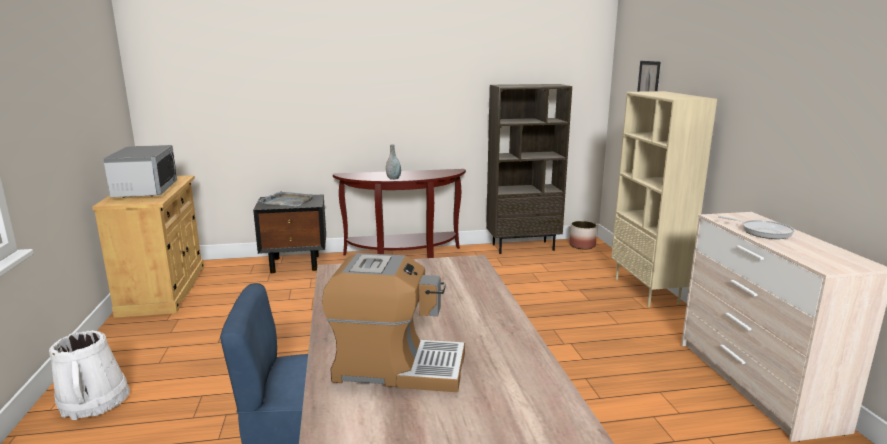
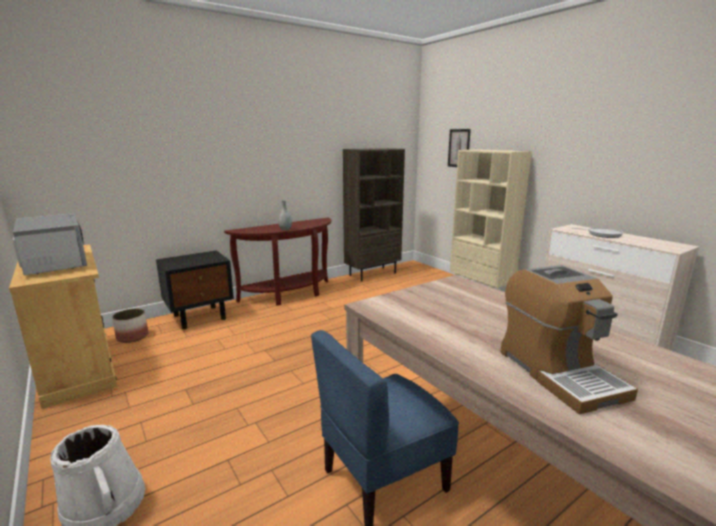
camera: 25 degrees left, 0 degrees up
grey tray [259,191,314,206] -> none
coffee machine [322,253,465,392] -> coffee machine turned 90 degrees clockwise [500,265,638,414]
planter [569,221,597,250] -> planter moved to [112,308,148,343]

